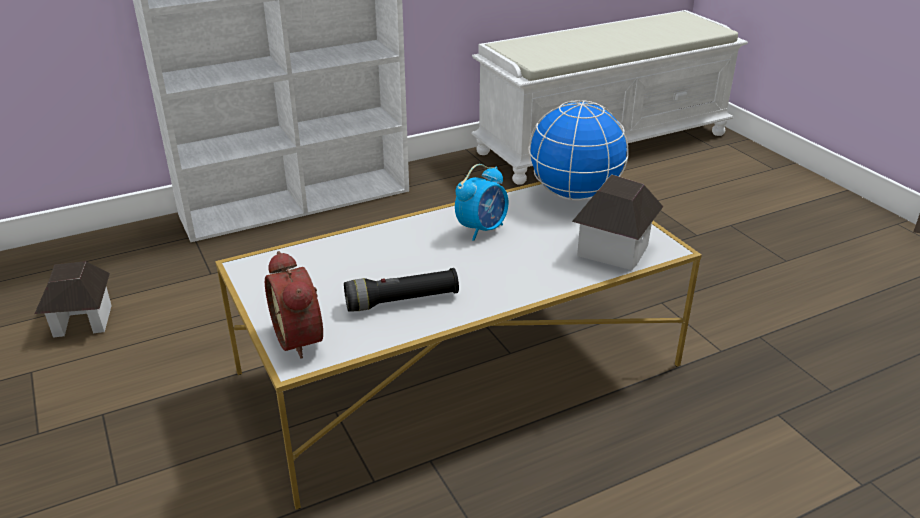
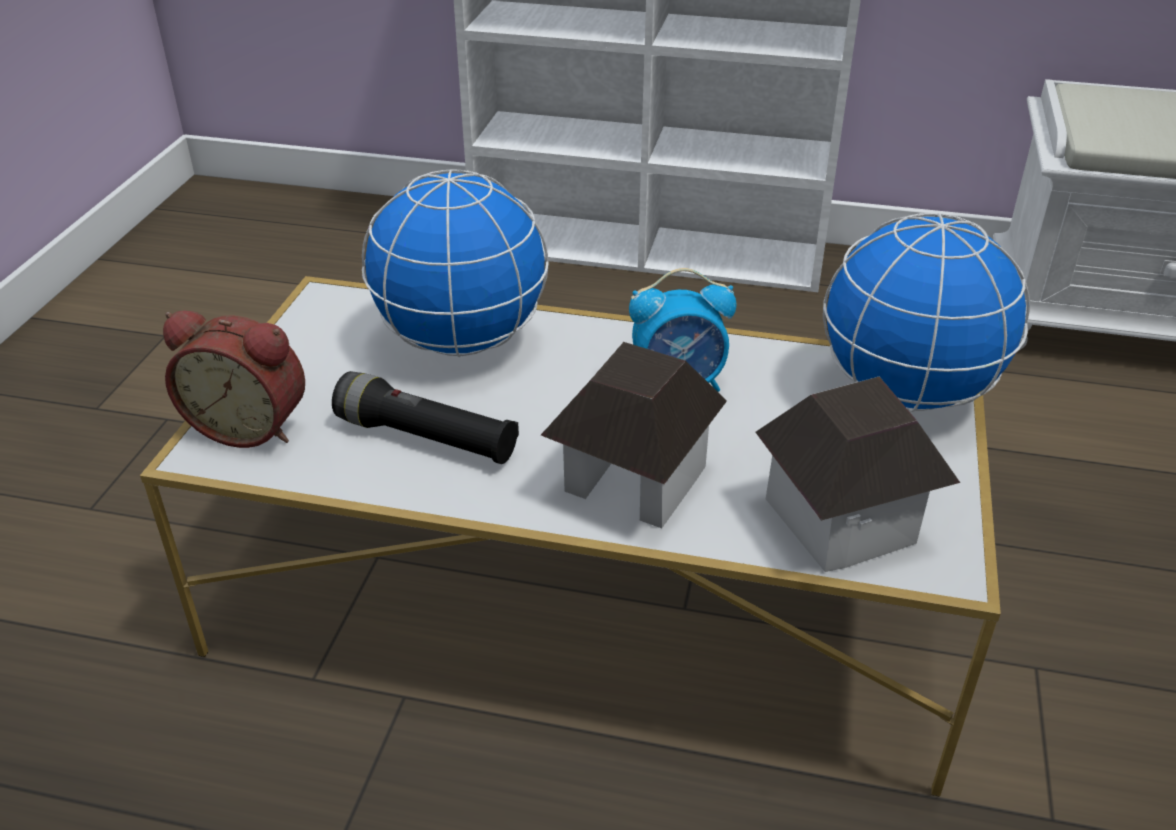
camera: 40 degrees right, 5 degrees up
toy house [35,261,112,338] -> toy house moved to [541,342,727,528]
alarm clock [265,251,323,359] -> alarm clock turned 90 degrees counterclockwise [163,310,305,448]
none -> globe [362,169,549,357]

